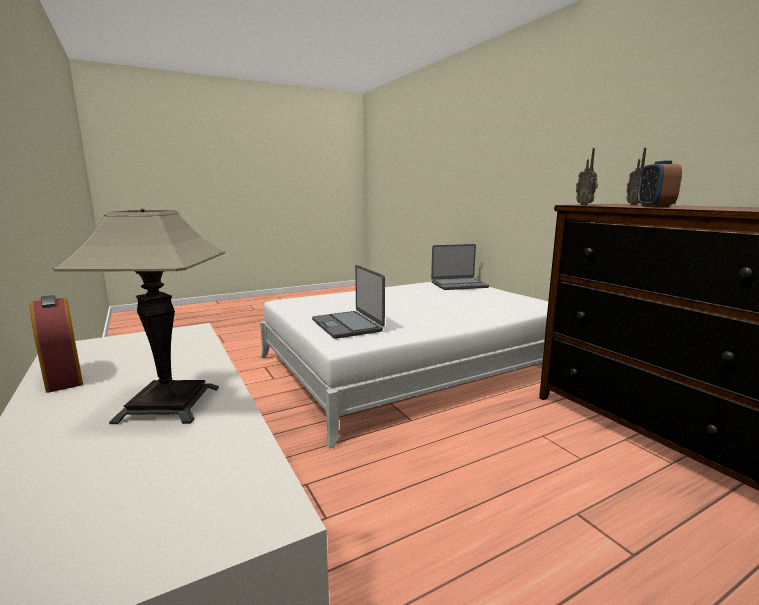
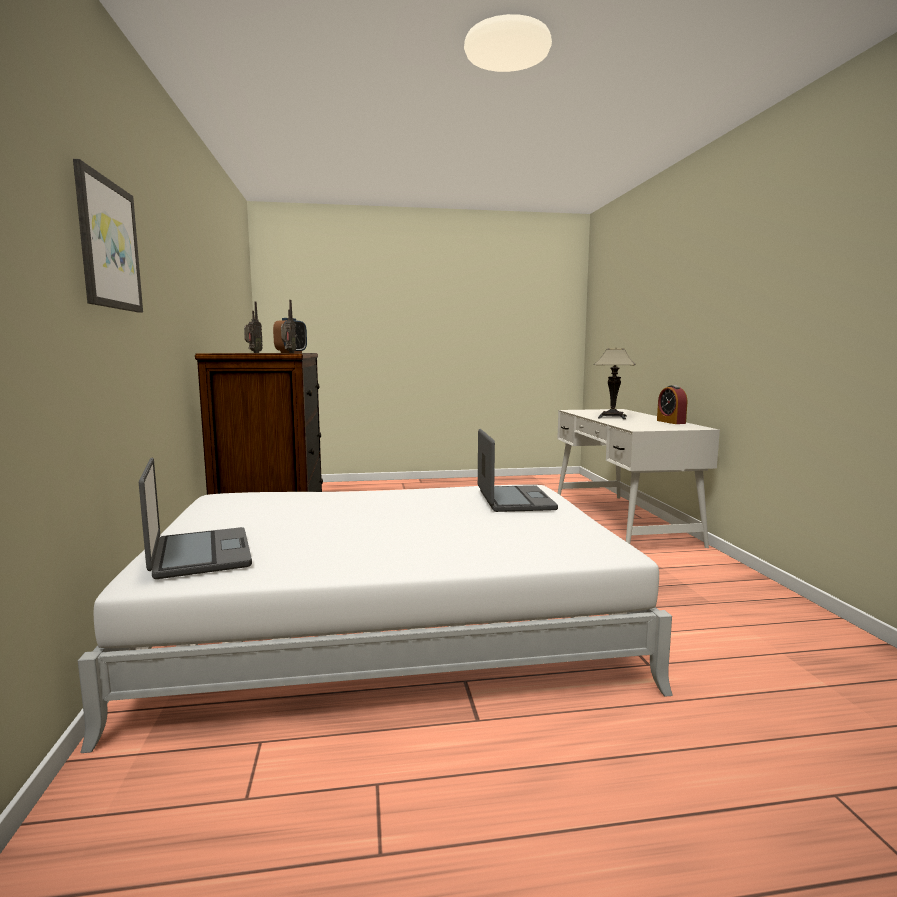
camera: 160 degrees left, 5 degrees down
laptop [431,244,489,290] -> laptop turned 60 degrees clockwise [139,457,252,579]
none -> picture [73,159,143,313]

